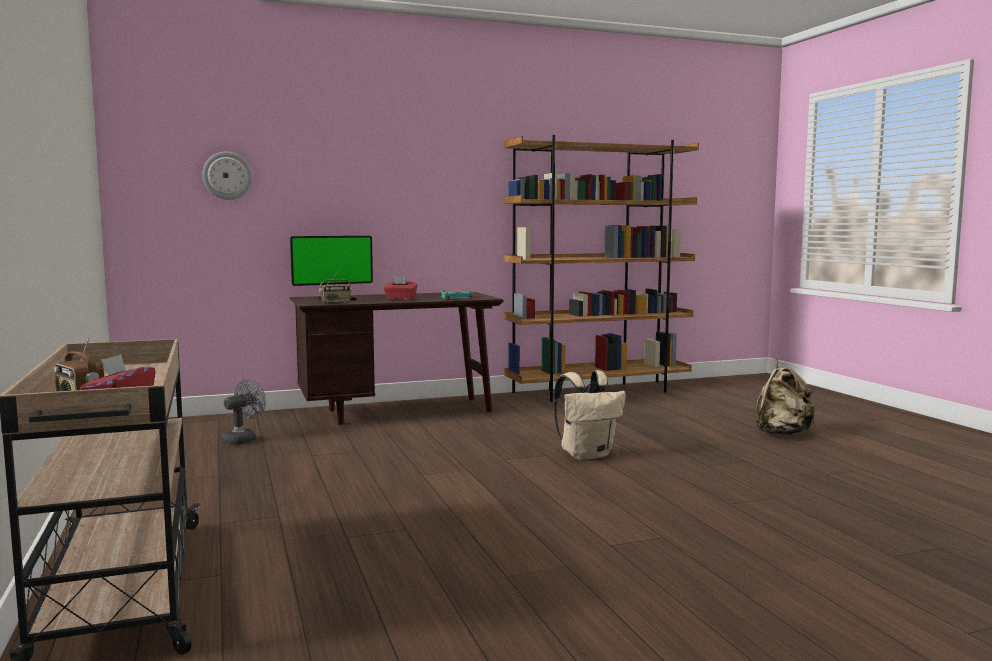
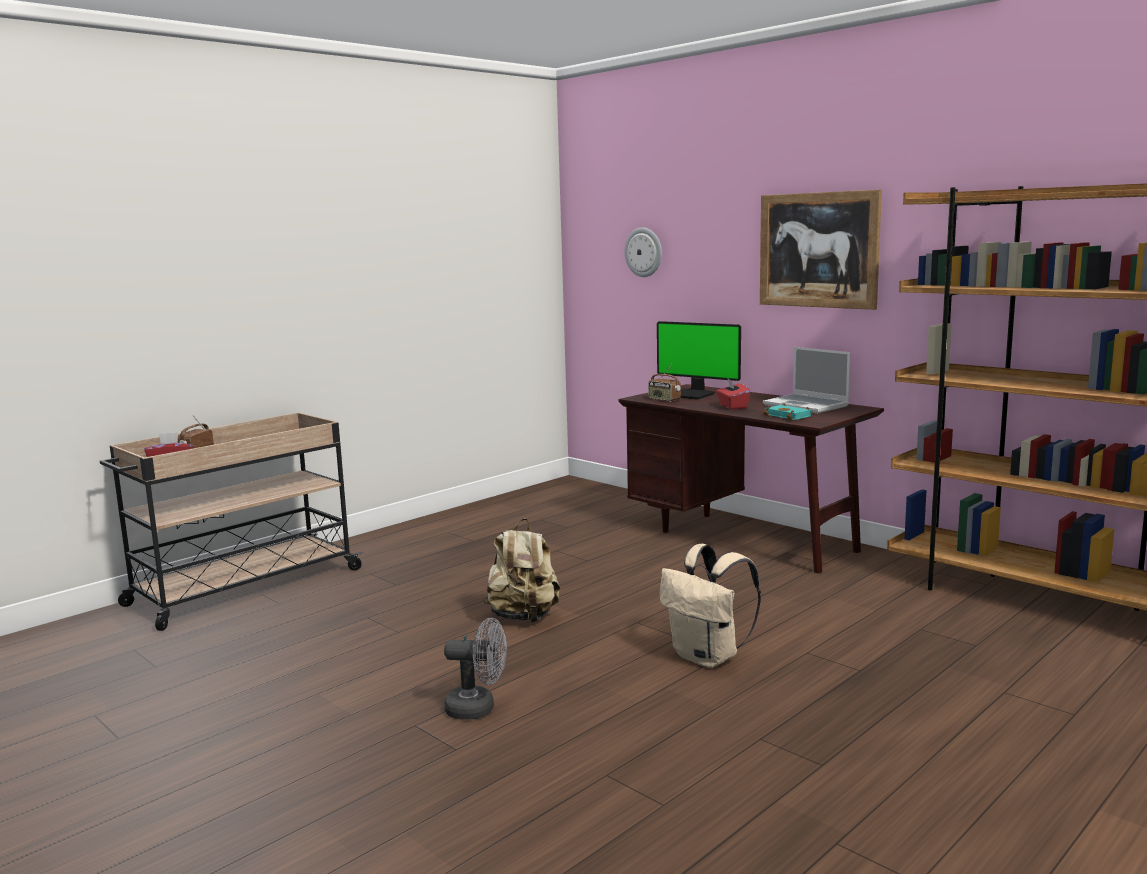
camera: 65 degrees right, 5 degrees up
grey fan [222,379,266,445] -> grey fan moved to [444,618,507,720]
beige backpack [757,359,815,436] -> beige backpack moved to [483,518,560,623]
none -> picture [760,190,882,310]
none -> laptop [763,347,850,414]

